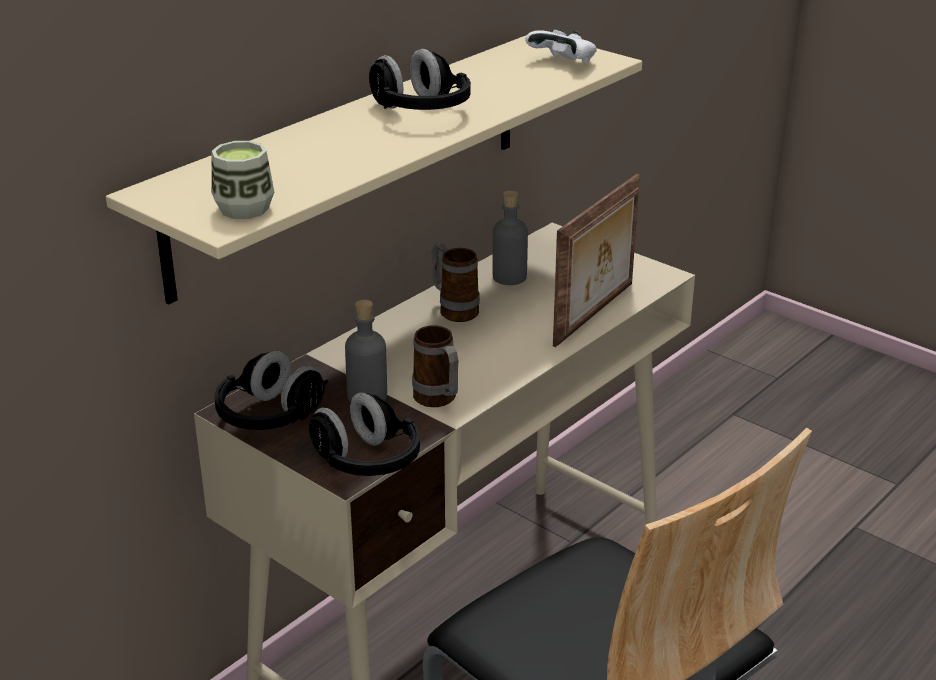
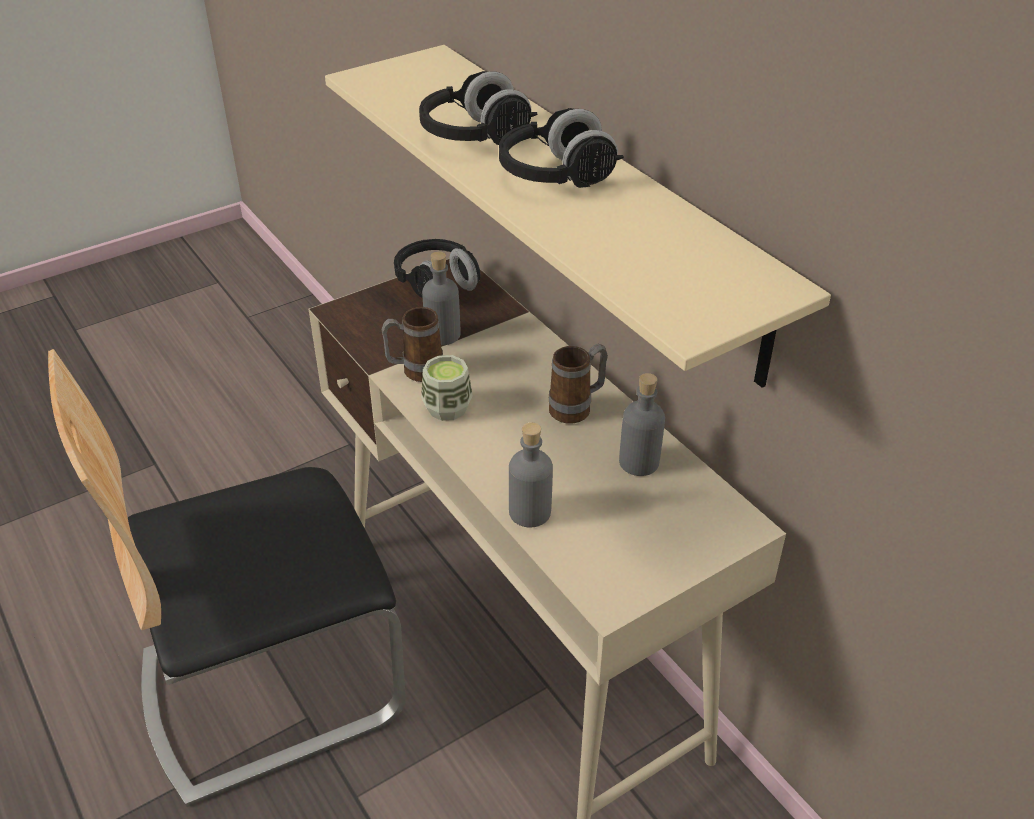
camera: 105 degrees right, 10 degrees up
cup [211,141,274,219] -> cup moved to [421,355,473,421]
black headphones [309,393,420,476] -> black headphones moved to [419,71,537,145]
white game controller [525,29,597,63] -> none
picture frame [553,174,640,347] -> grey bottle [509,422,553,527]

